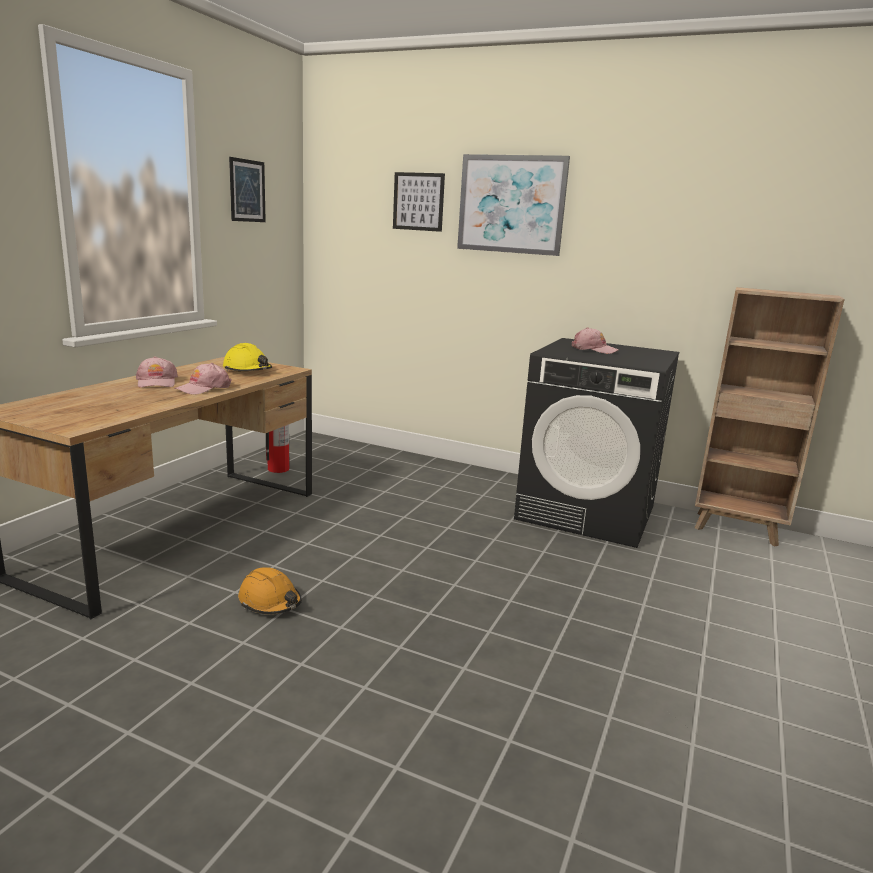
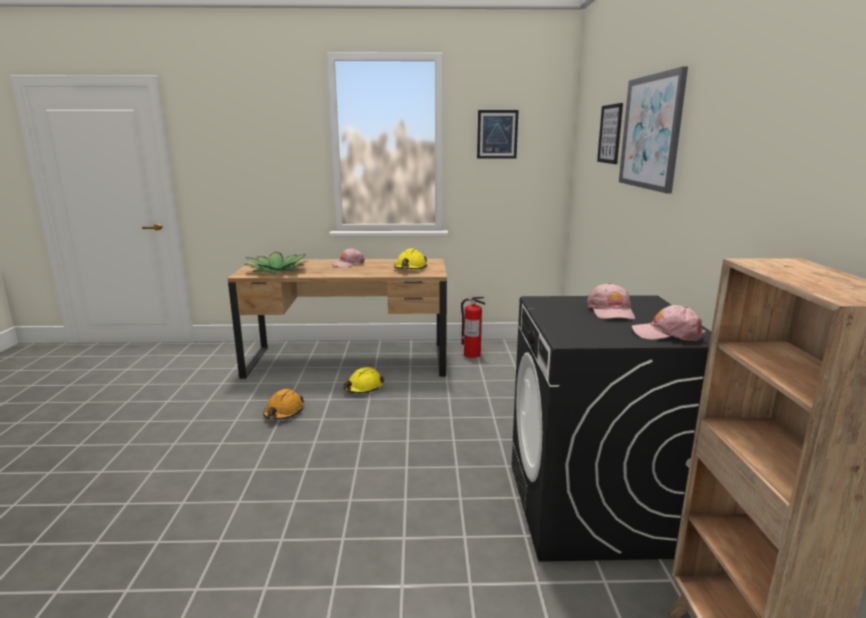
camera: 65 degrees right, 0 degrees up
pink cap [175,363,232,395] -> pink cap moved to [632,305,706,341]
none -> potted plant [244,252,308,273]
none -> yellow hard hat [343,367,384,393]

